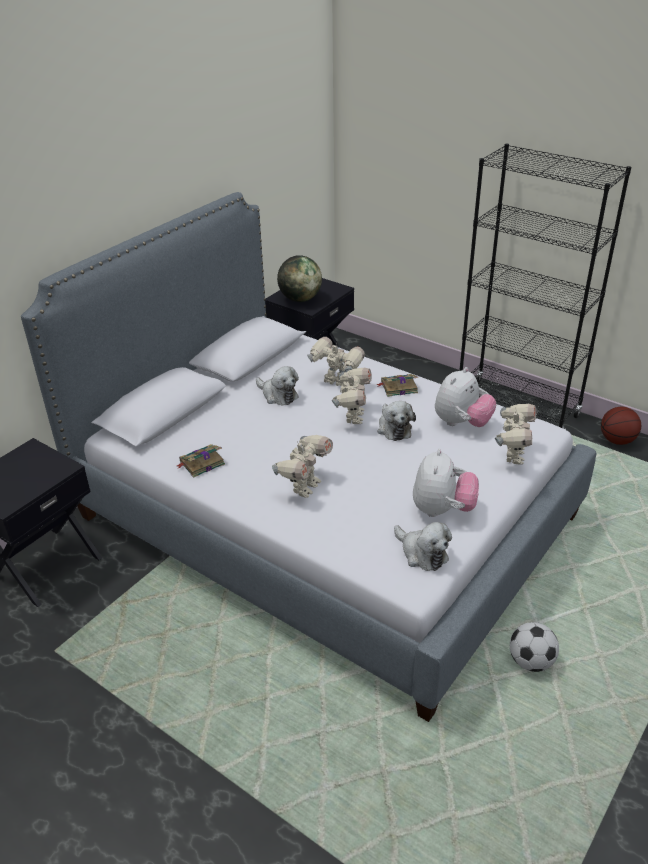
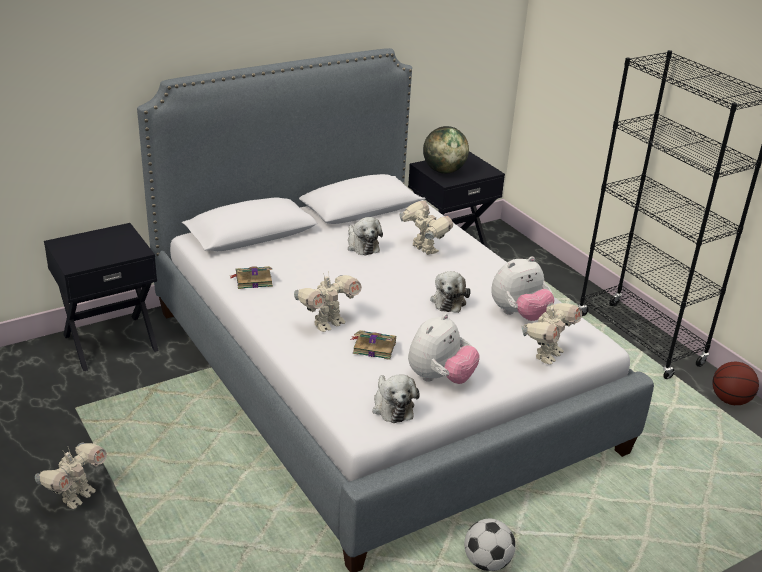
camera: 20 degrees right, 5 degrees down
toy robot [332,368,372,424] -> toy robot moved to [35,442,107,509]
book [376,374,418,397] -> book moved to [351,330,396,360]

